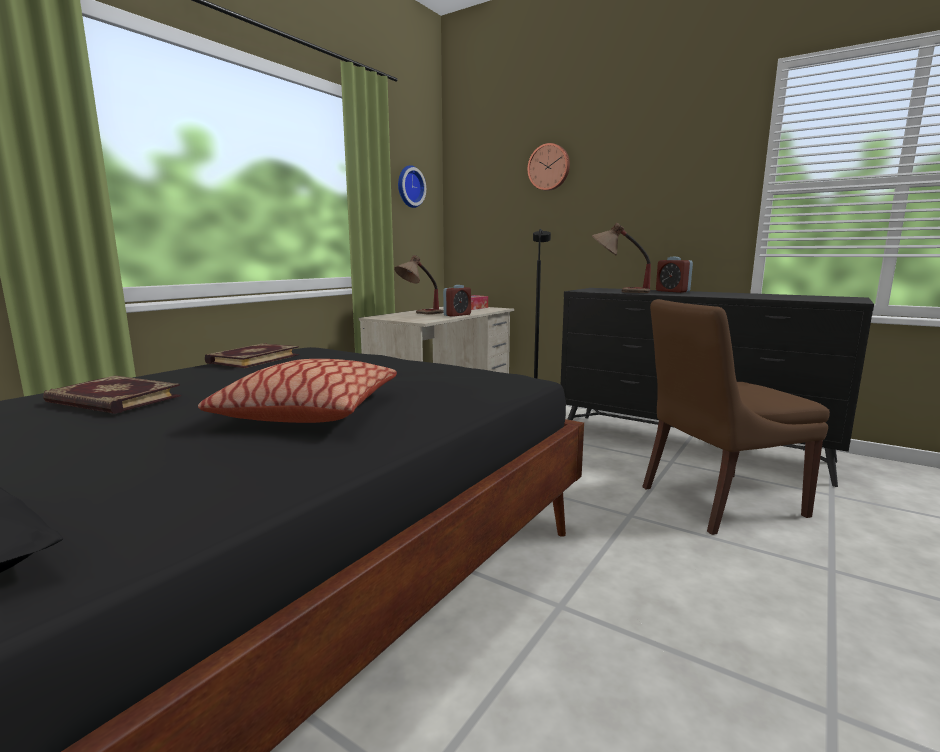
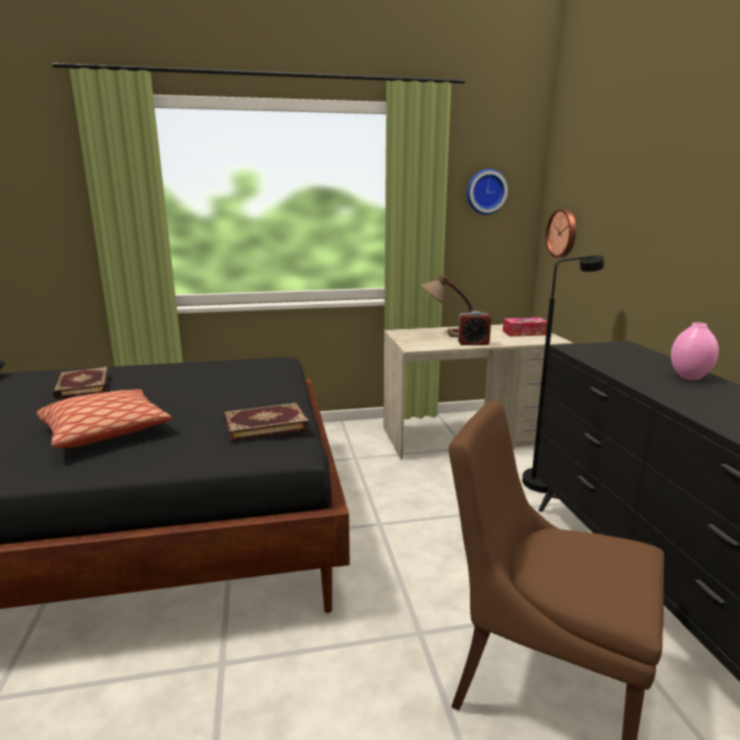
camera: 45 degrees right, 5 degrees up
book [205,343,299,368] -> book moved to [224,403,309,441]
wall clock [527,143,570,191] -> wall clock moved to [546,209,576,258]
table lamp [592,223,651,293] -> none
alarm clock [656,257,693,293] -> pink vase [671,322,719,380]

